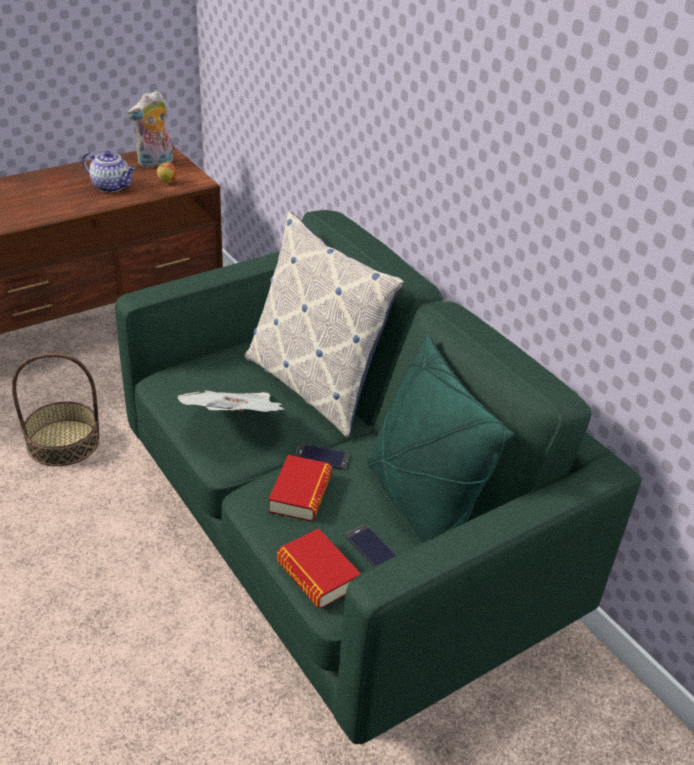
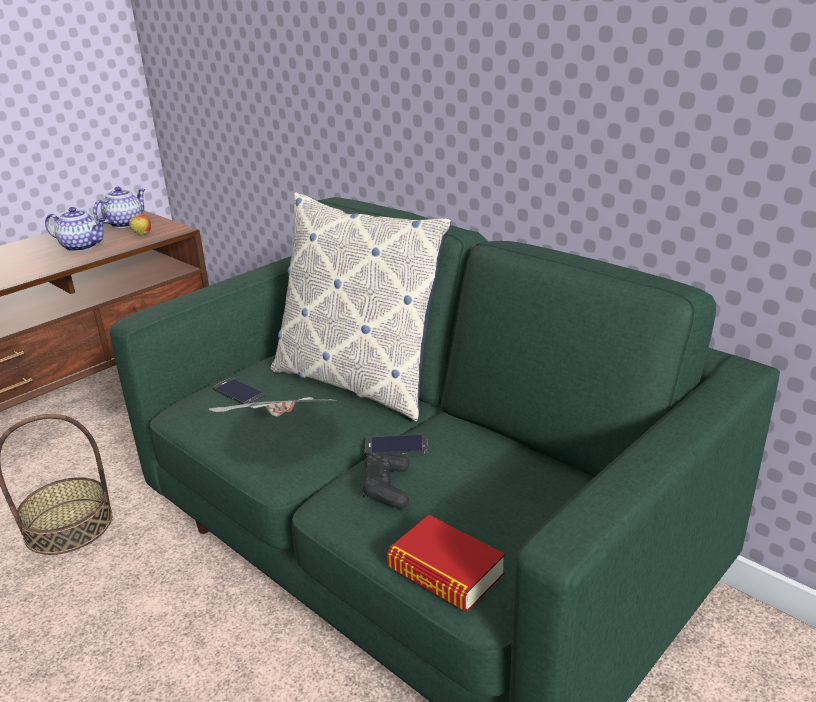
camera: 10 degrees left, 10 degrees down
plush toy [127,91,173,168] -> teapot [93,187,145,228]
book [268,455,332,522] -> black game controller [362,453,409,509]
phone [346,525,397,567] -> phone moved to [213,378,265,405]
green pillow [366,334,514,543] -> none

